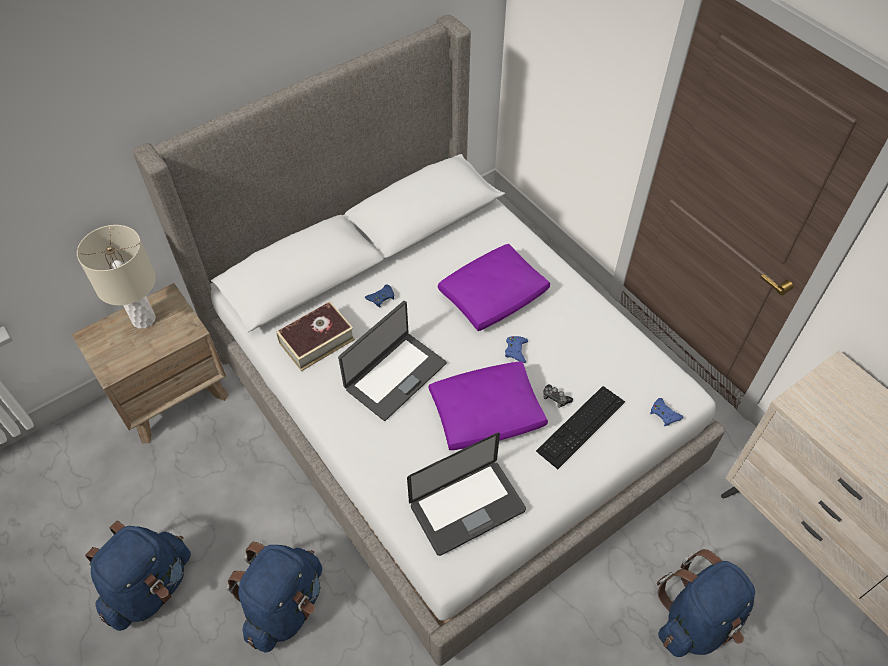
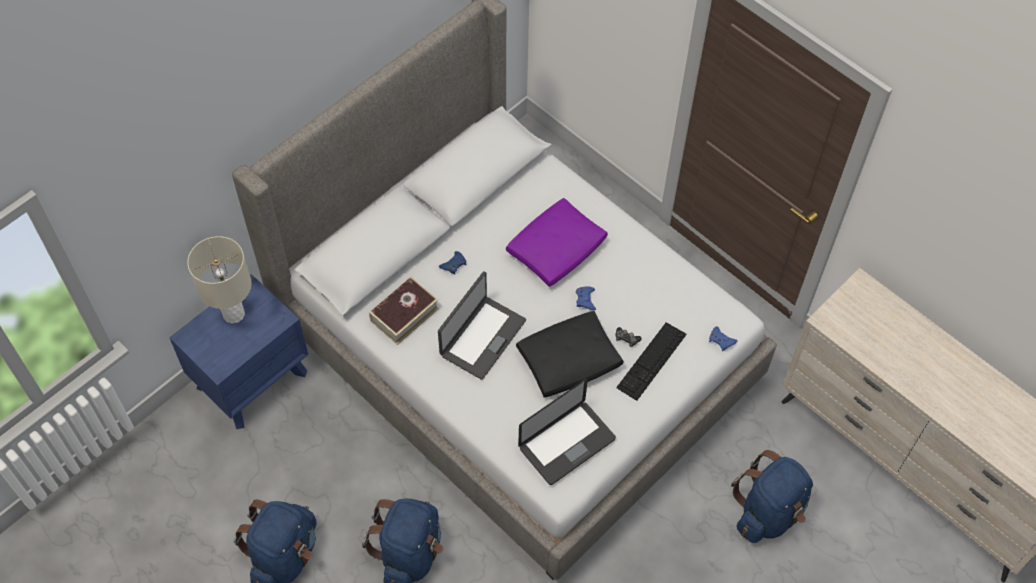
camera: 10 degrees left, 5 degrees up
brown nightstand [71,283,229,444] -> blue nightstand [169,274,308,429]
purple pillow [428,362,548,450] -> black pillow [516,311,624,398]

